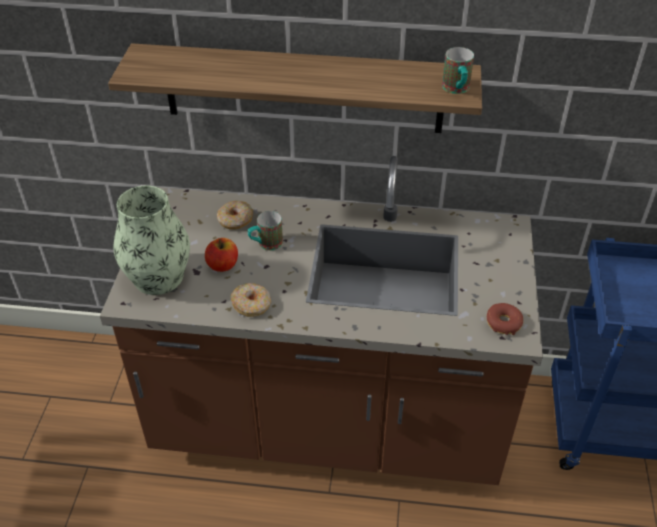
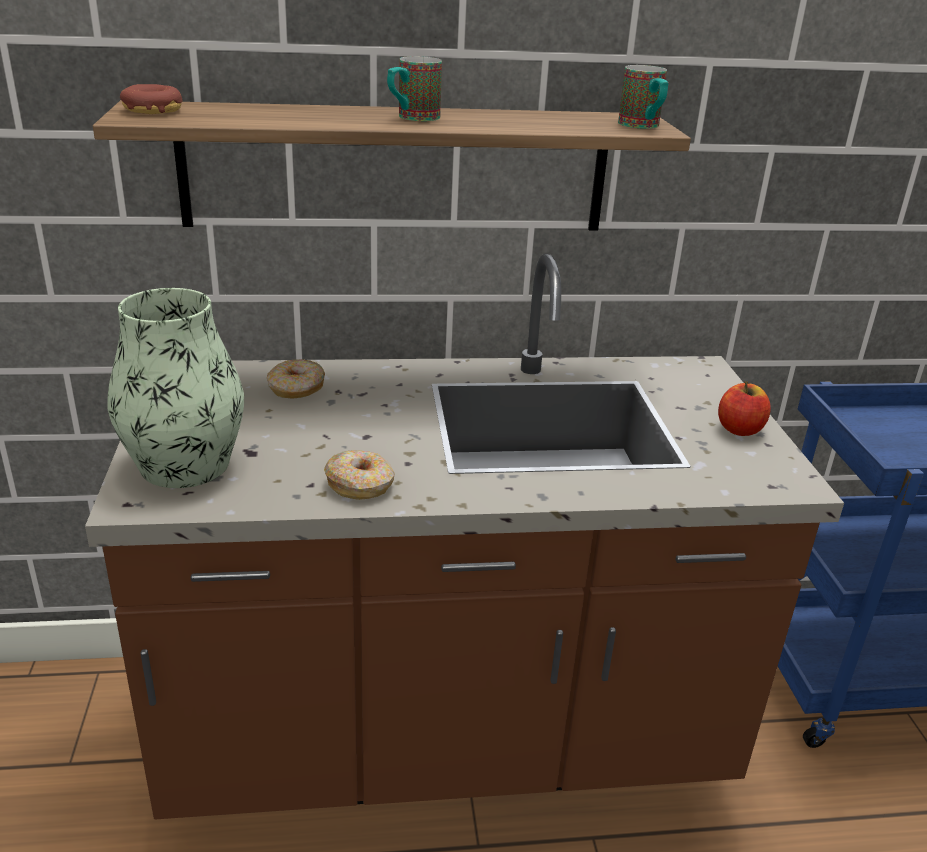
camera: 15 degrees left, 15 degrees down
apple [205,238,238,272] -> apple moved to [718,381,771,436]
mug [248,211,283,251] -> mug moved to [387,56,442,121]
donut [487,303,523,335] -> donut moved to [120,84,183,114]

